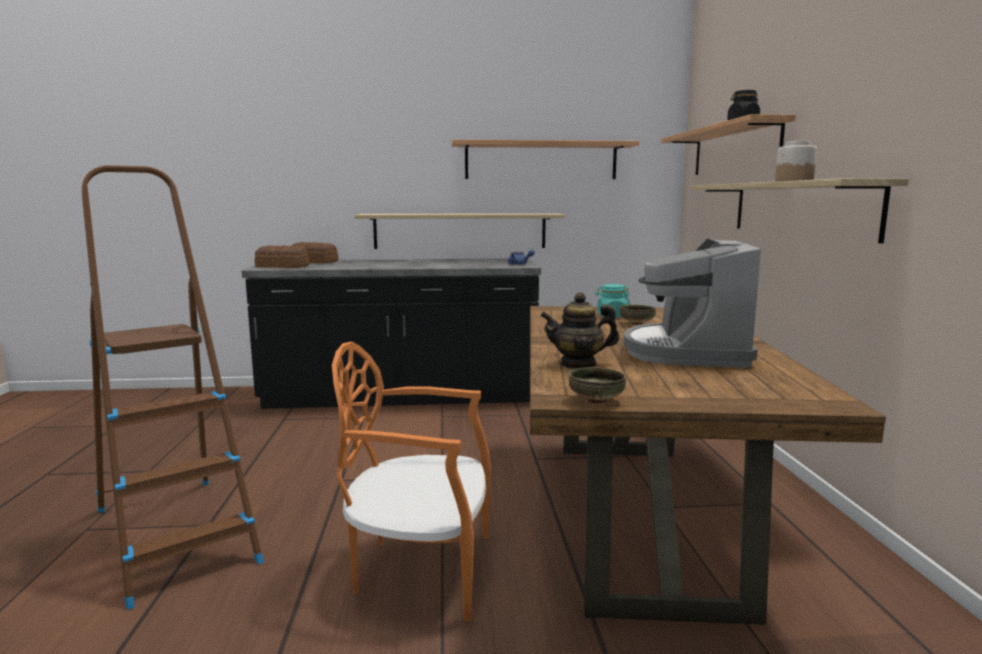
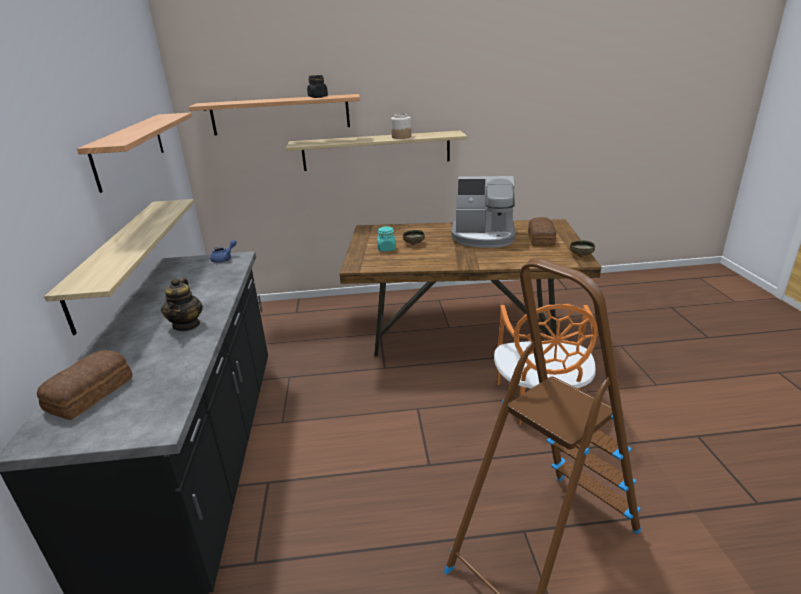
camera: 90 degrees left, 15 degrees up
bread [255,245,310,268] -> bread moved to [528,217,556,246]
teapot [540,292,619,369] -> teapot moved to [161,278,203,331]

